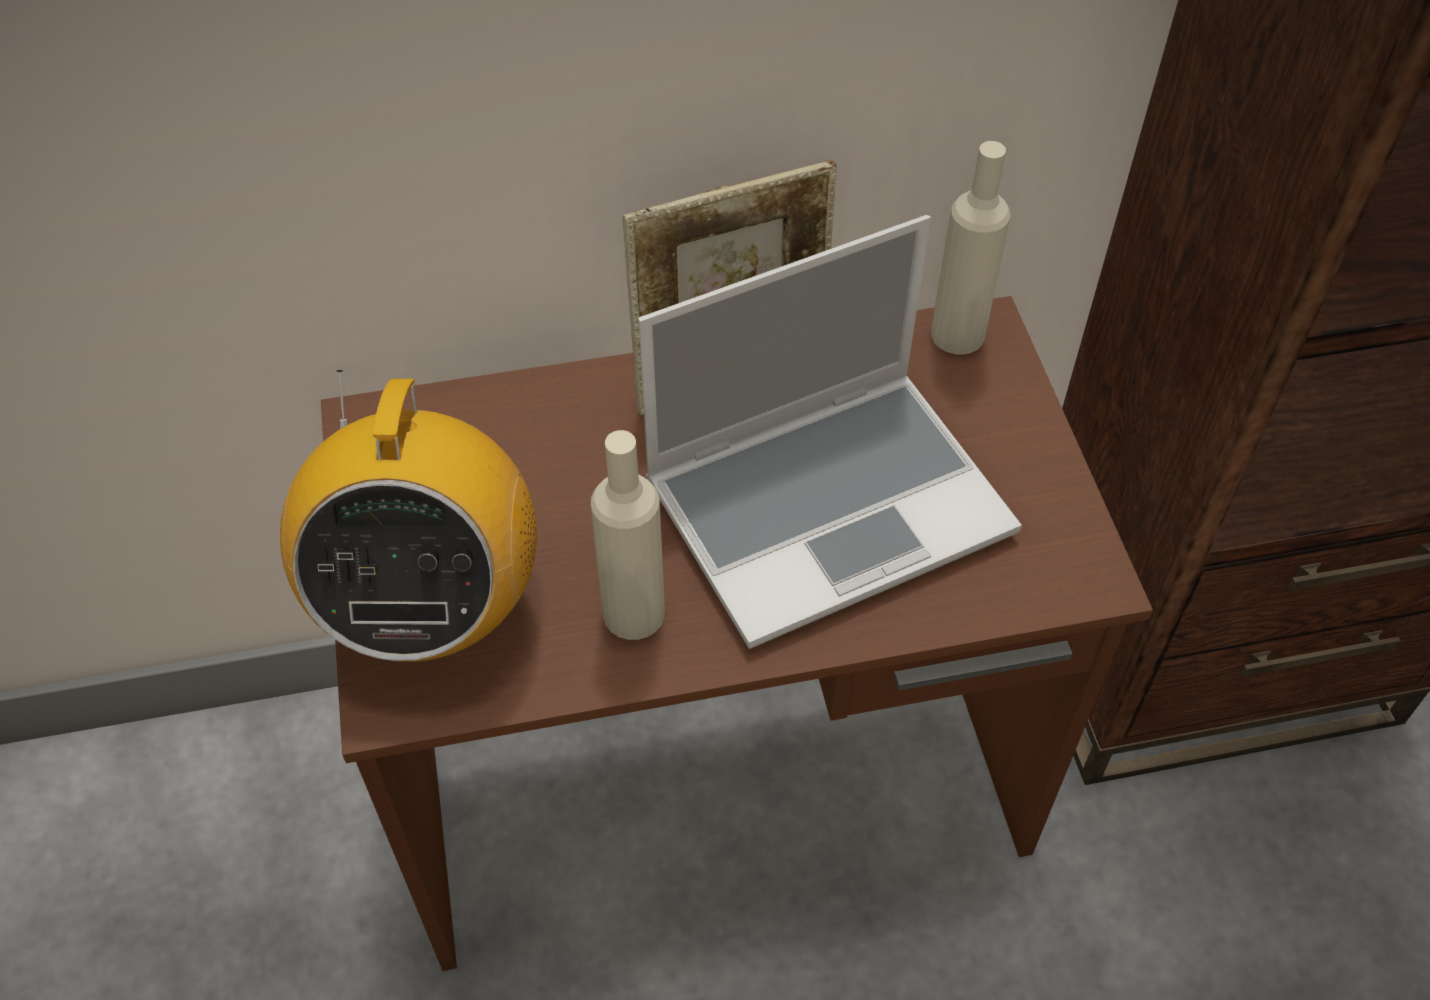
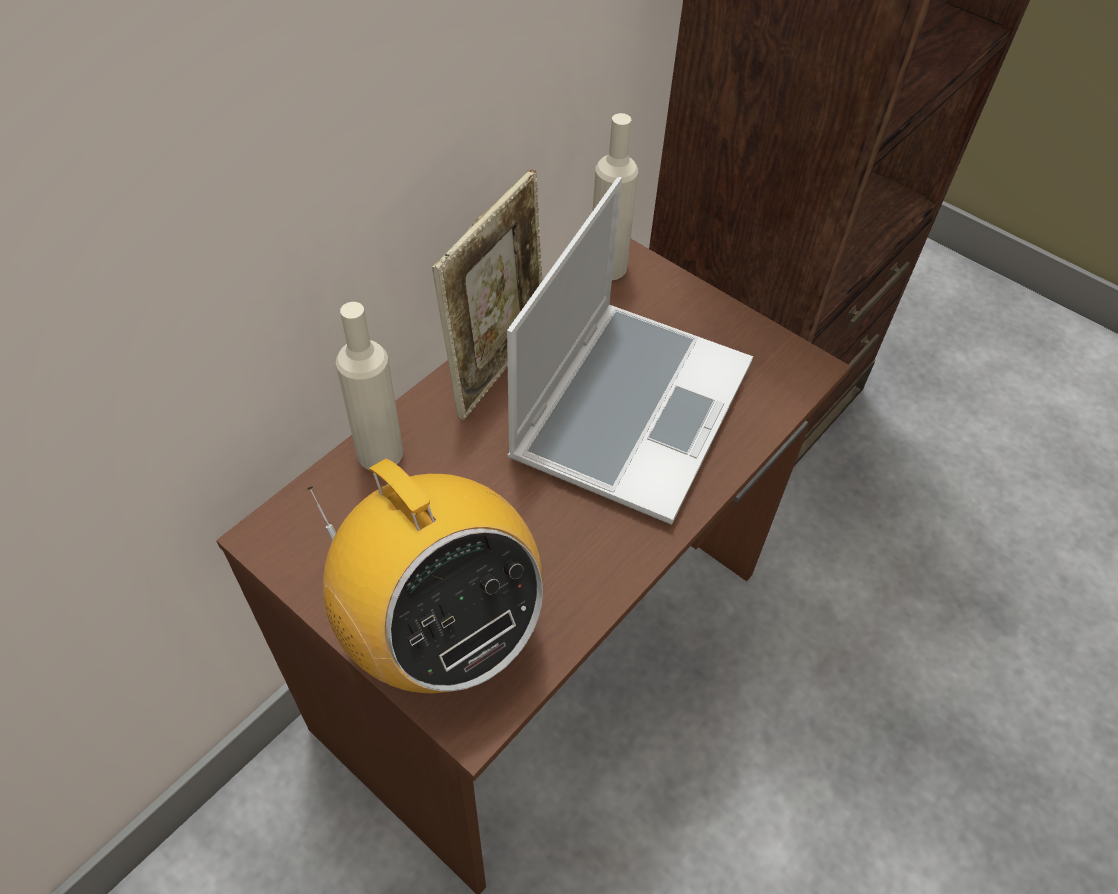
camera: 40 degrees left, 0 degrees up
beige bottle [591,430,665,640] -> beige bottle moved to [336,302,403,470]

